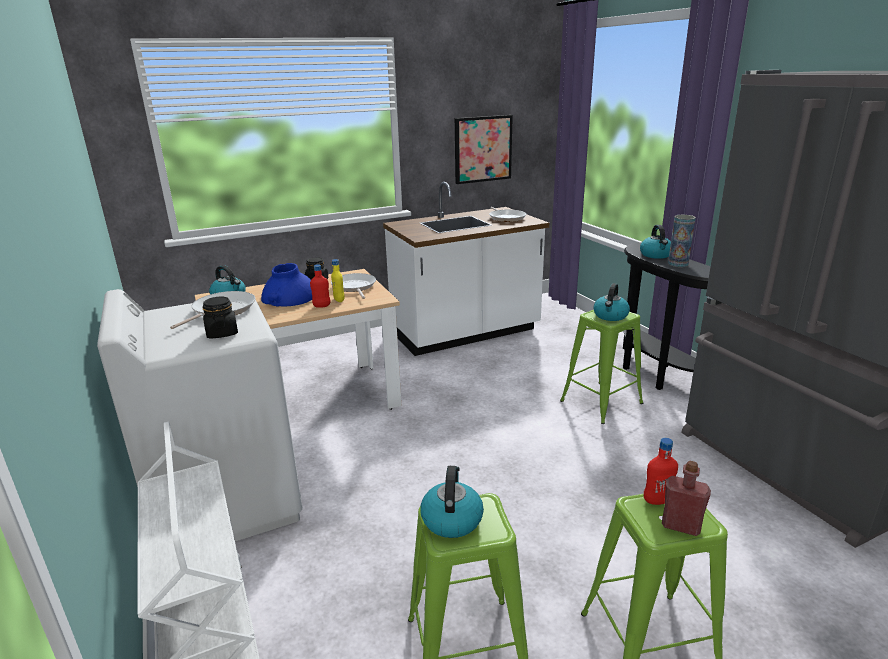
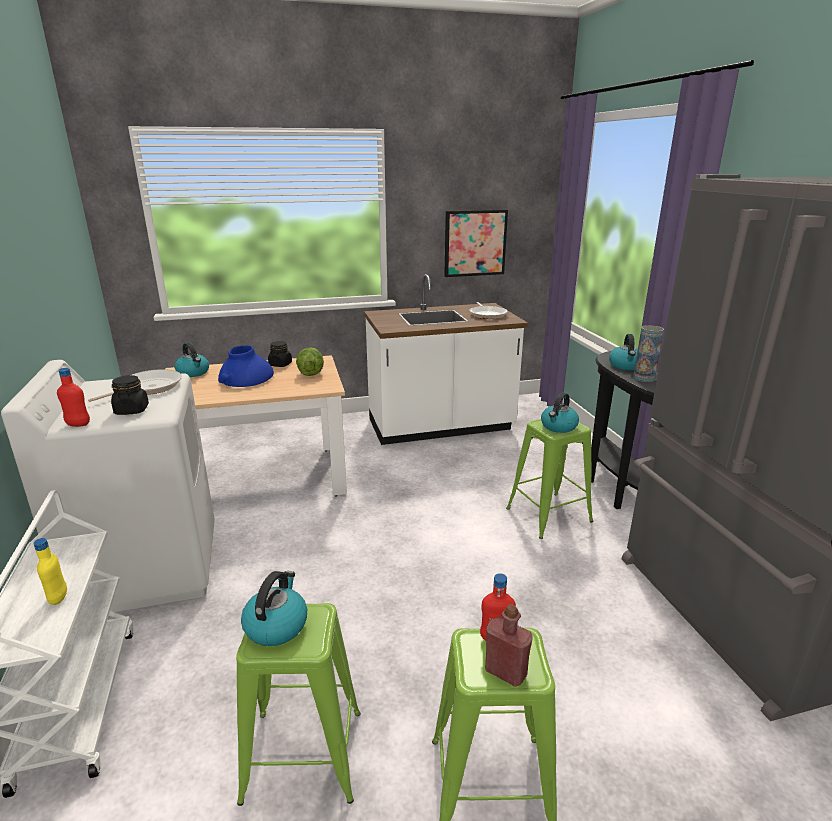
camera: 10 degrees right, 0 degrees up
red bottle [310,264,330,308] -> red bottle moved to [57,368,90,427]
yellow bottle [331,259,345,302] -> yellow bottle moved to [33,538,67,605]
frying pan [331,273,376,299] -> lettuce [296,347,324,376]

